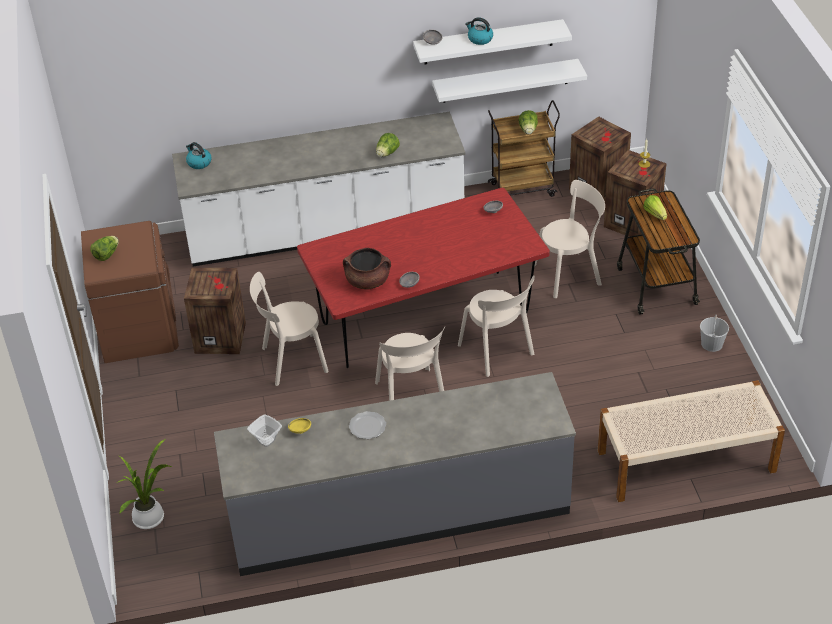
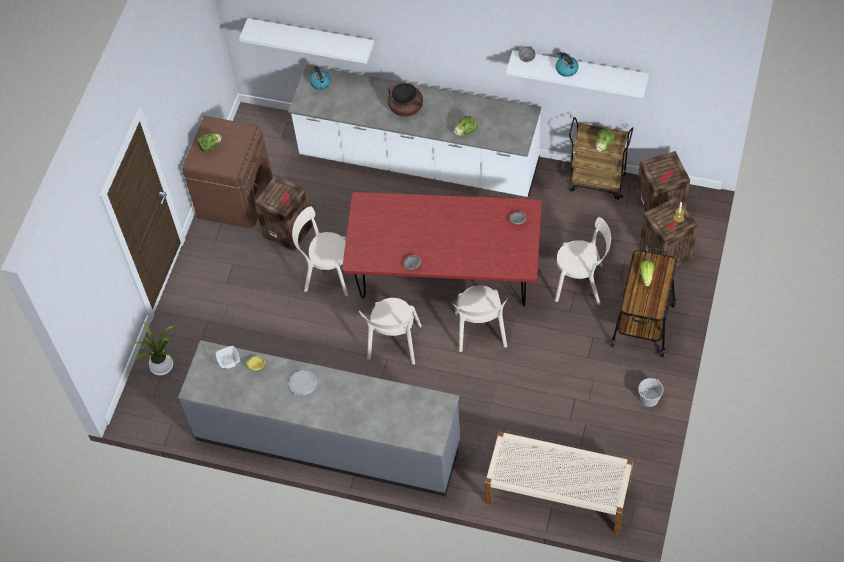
camera: 30 degrees right, 15 degrees up
brown cooking pot [343,248,391,289] -> brown cooking pot moved to [388,83,423,116]
white shelf [432,59,587,103] -> white shelf moved to [239,18,374,64]

